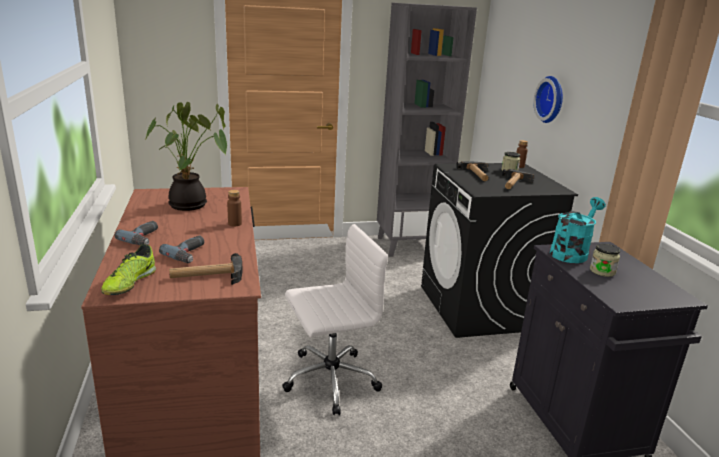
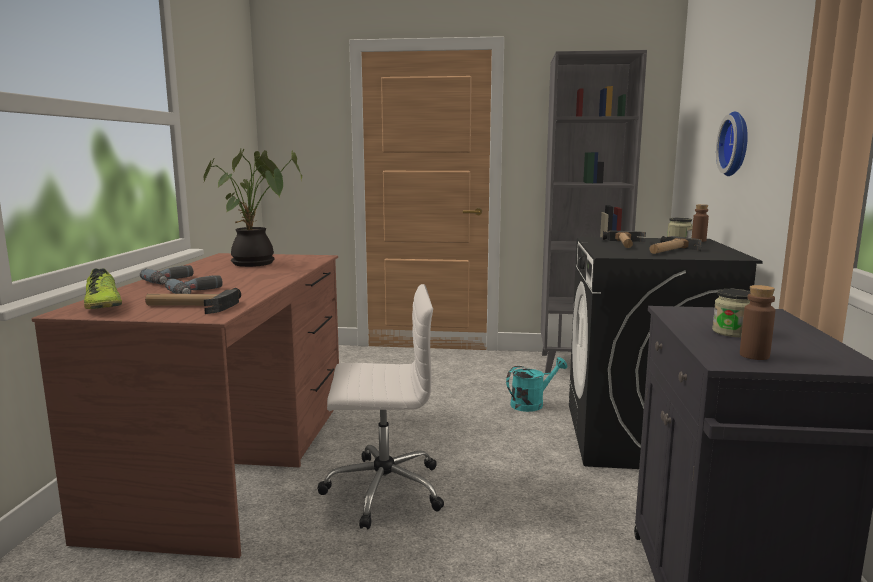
camera: 20 degrees right, 10 degrees down
shoe [101,244,156,295] -> shoe turned 60 degrees counterclockwise [84,268,122,309]
brown bottle [227,190,242,226] -> brown bottle moved to [740,285,775,360]
turquoise watering can [550,197,606,263] -> turquoise watering can moved to [506,357,567,412]

